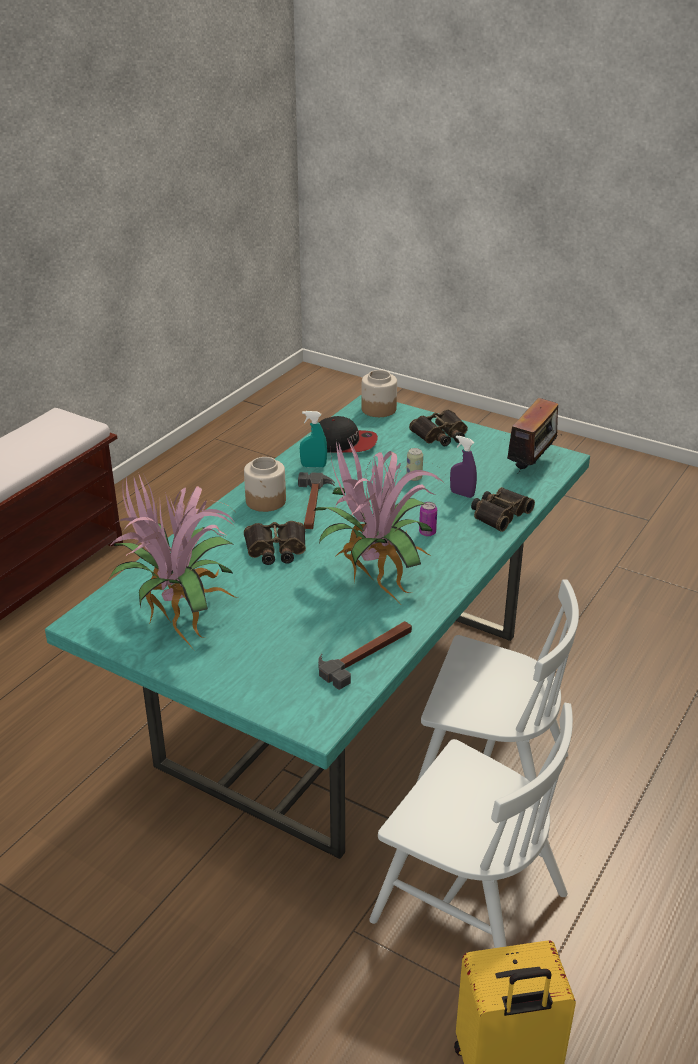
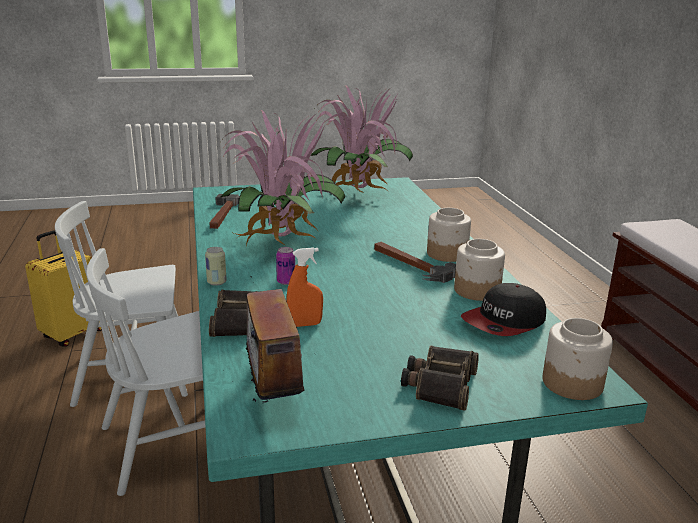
camera: 135 degrees right, 10 degrees down
binoculars [244,521,306,565] -> none
turquoise spray bottle [300,411,327,468] -> jar [454,239,505,301]
can [406,448,423,481] -> can moved to [205,247,227,286]
purple spray bottle [450,435,477,498] -> orange spray bottle [286,247,323,327]

